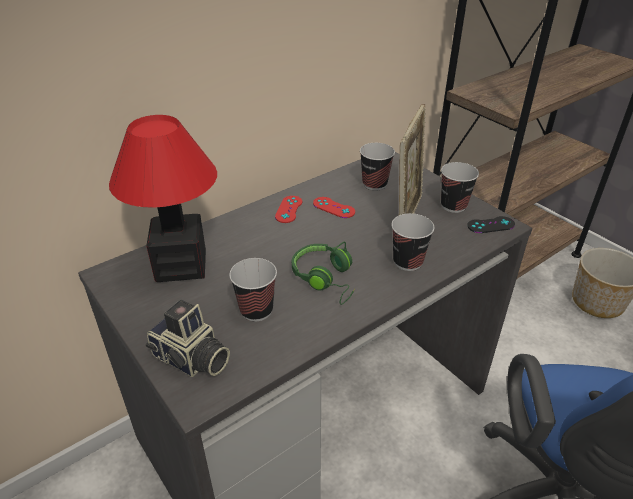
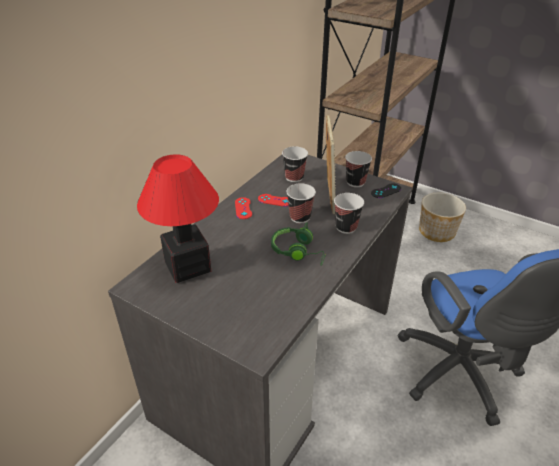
camera: 20 degrees left, 0 degrees up
camera [146,300,230,377] -> none
cup [229,258,277,321] -> cup moved to [286,183,316,223]

